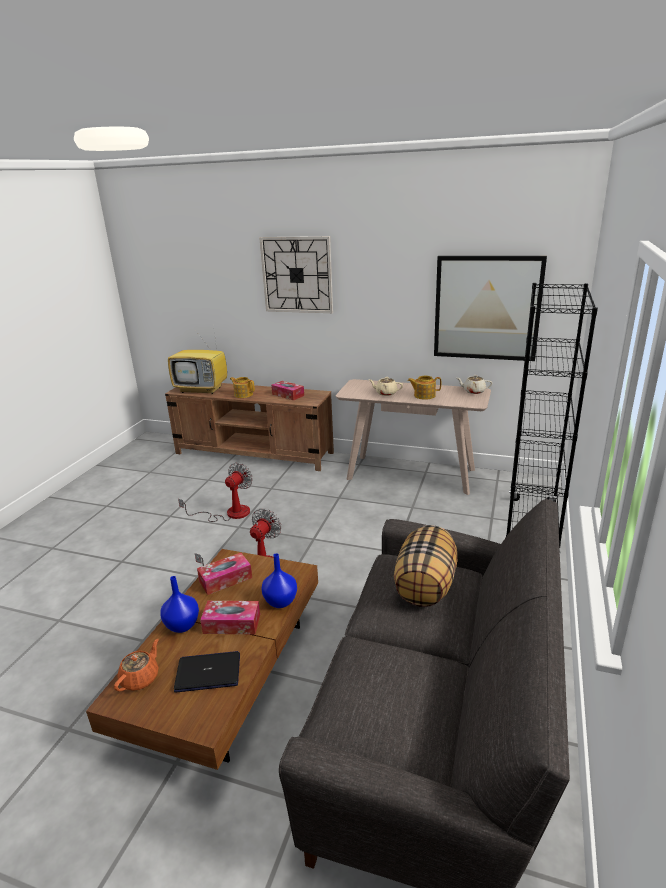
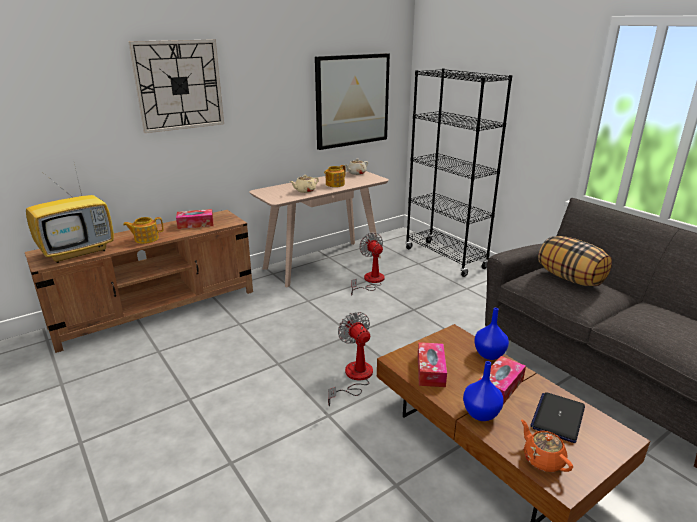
camera: 55 degrees left, 0 degrees up
fan [178,463,253,522] -> fan moved to [351,232,385,295]

